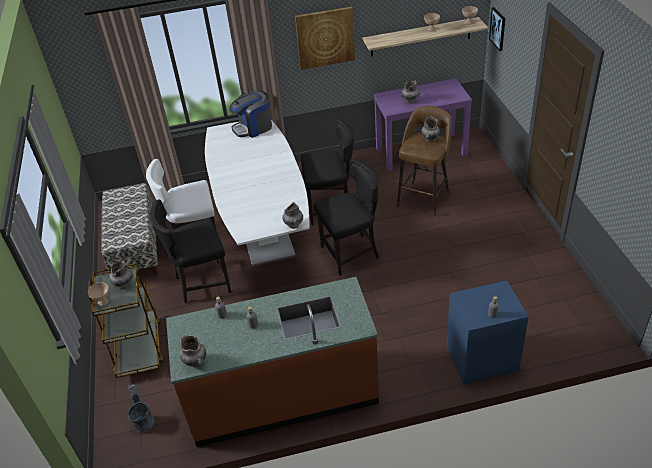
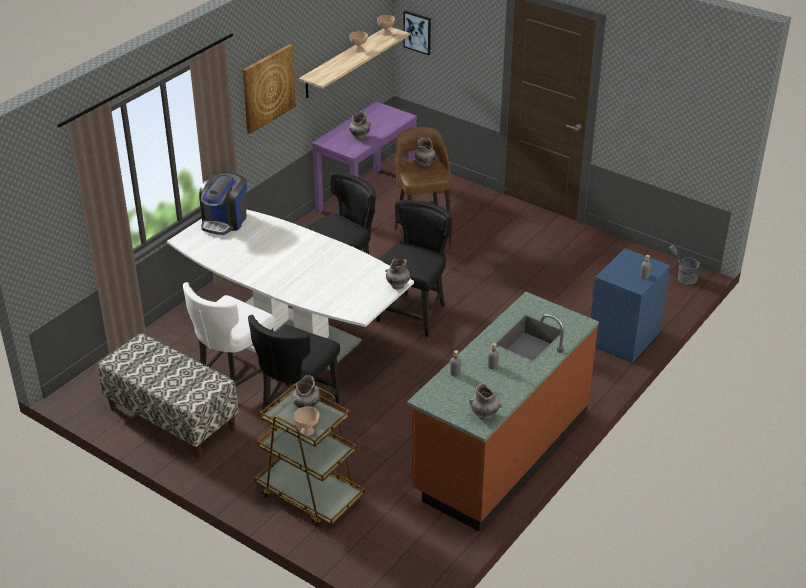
camera: 45 degrees left, 5 degrees down
grey bucket [128,385,154,432] -> grey bucket moved to [669,245,700,284]

